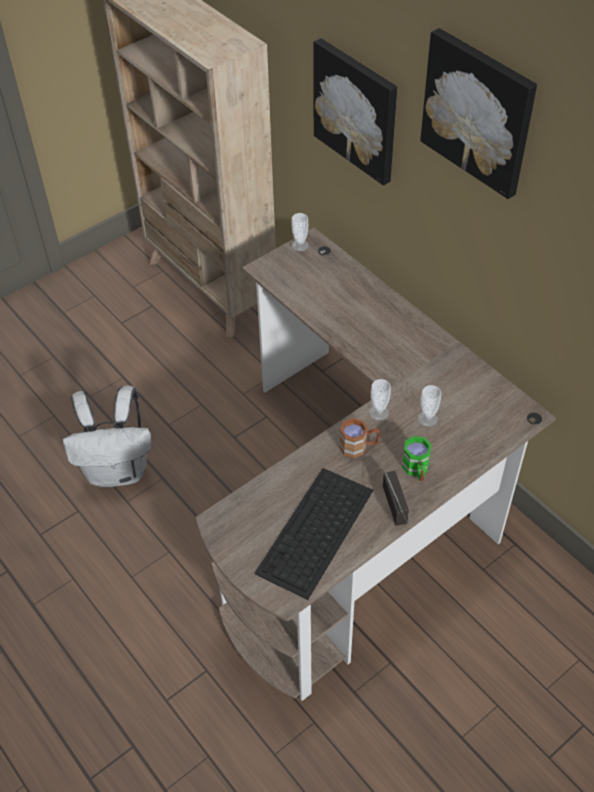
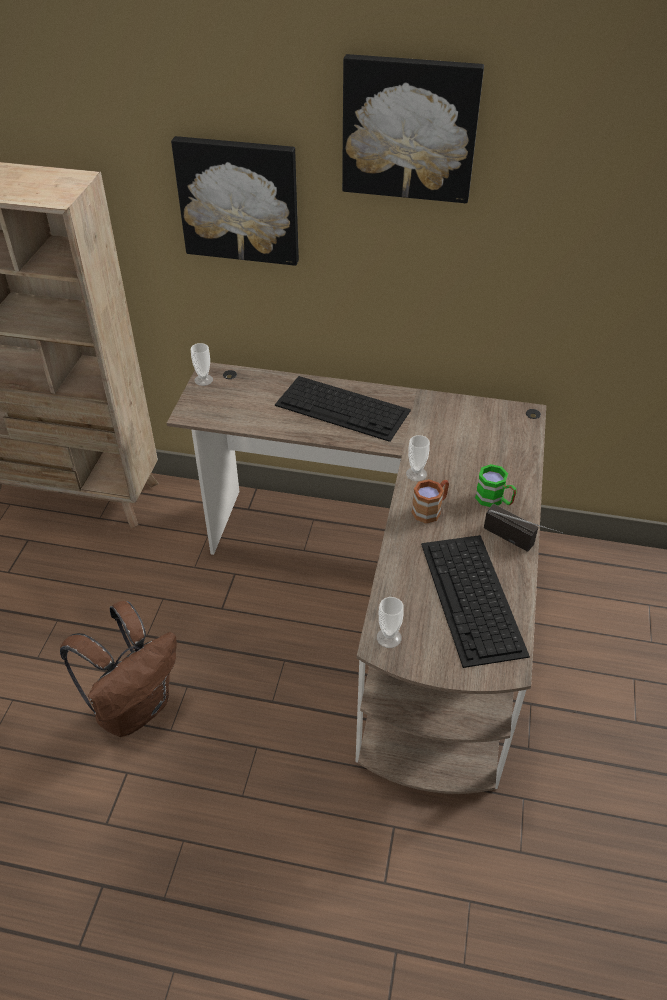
camera: 40 degrees left, 5 degrees down
white backpack [63,385,152,487] -> brown backpack [60,601,177,737]
cup [418,385,441,427] -> cup moved to [377,597,404,648]
none -> keyboard [275,376,411,442]

